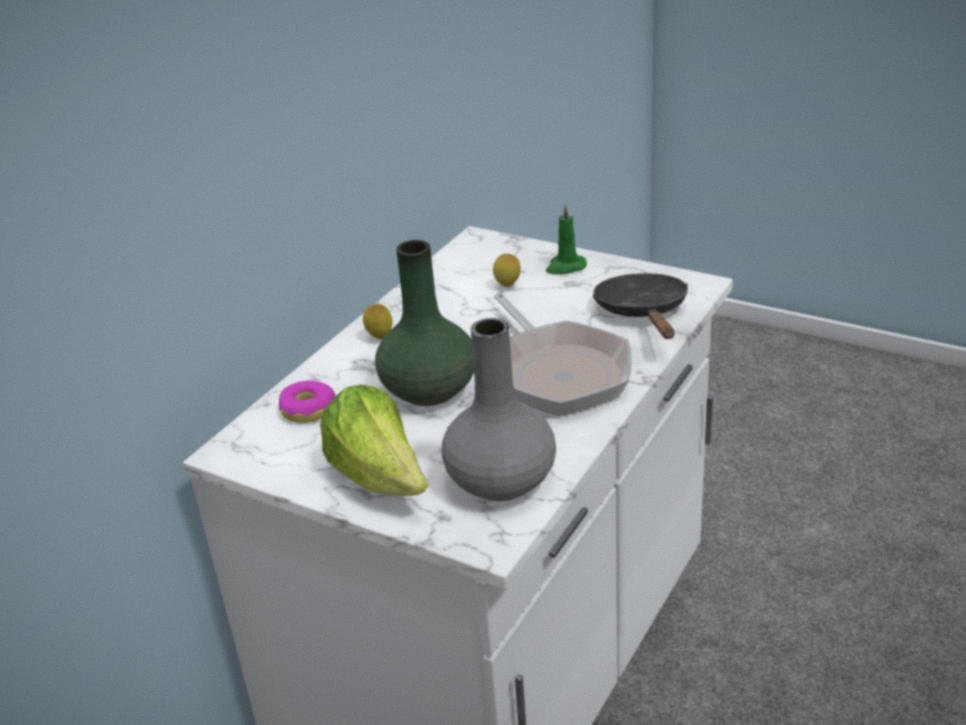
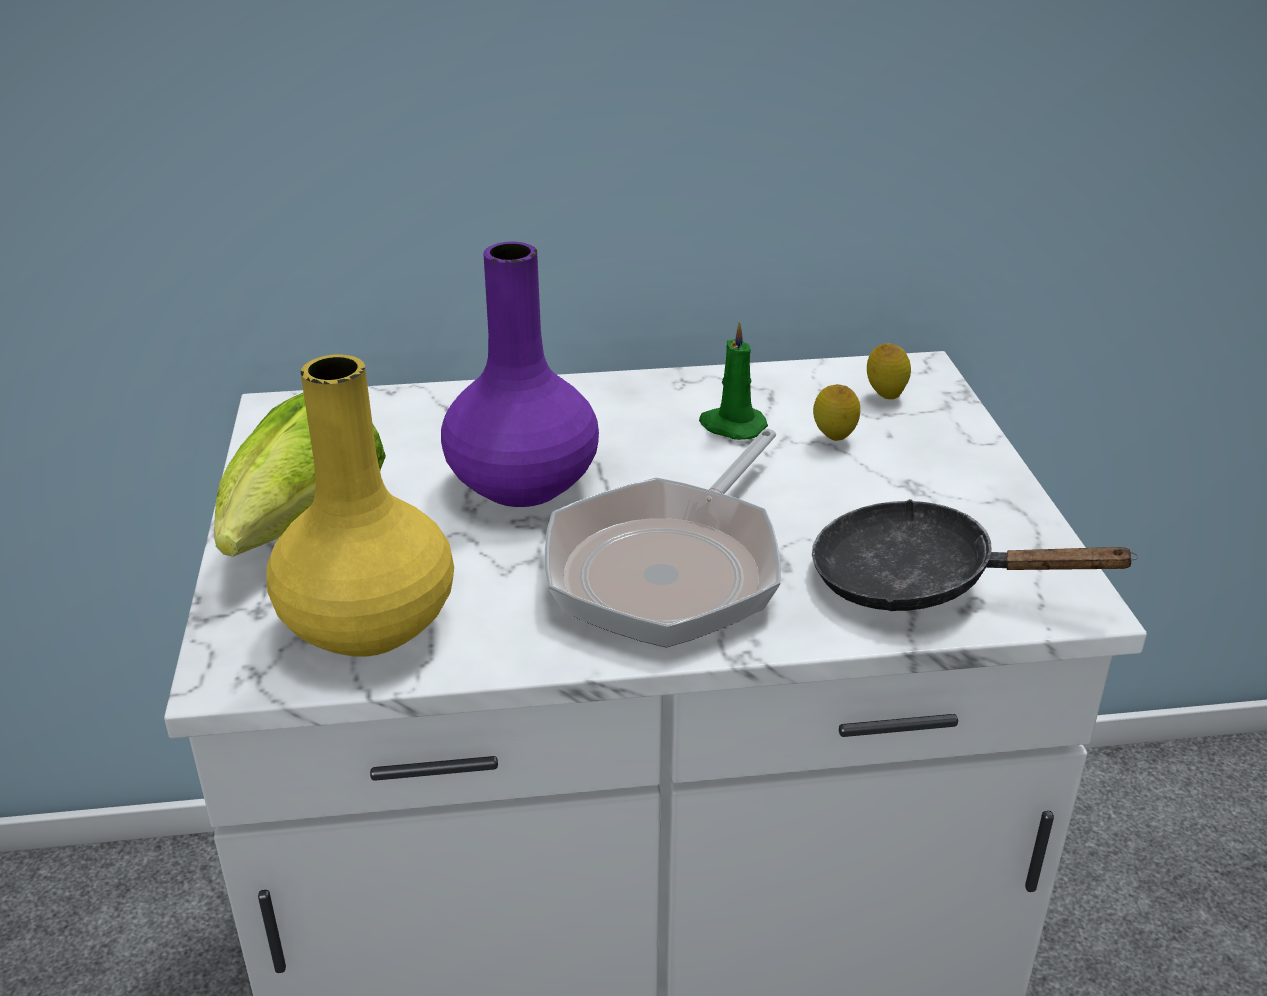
camera: 50 degrees right, 0 degrees up
donut [279,381,335,423] -> none
lemon [363,304,393,339] -> lemon moved to [867,343,911,399]
green vase [375,240,474,406] -> purple vase [441,242,599,507]
grey vase [442,318,556,501] -> yellow vase [267,355,454,657]
green candle [546,204,587,274] -> green candle moved to [699,321,768,440]
black frying pan [593,273,688,339] -> black frying pan turned 120 degrees counterclockwise [812,499,1138,611]

